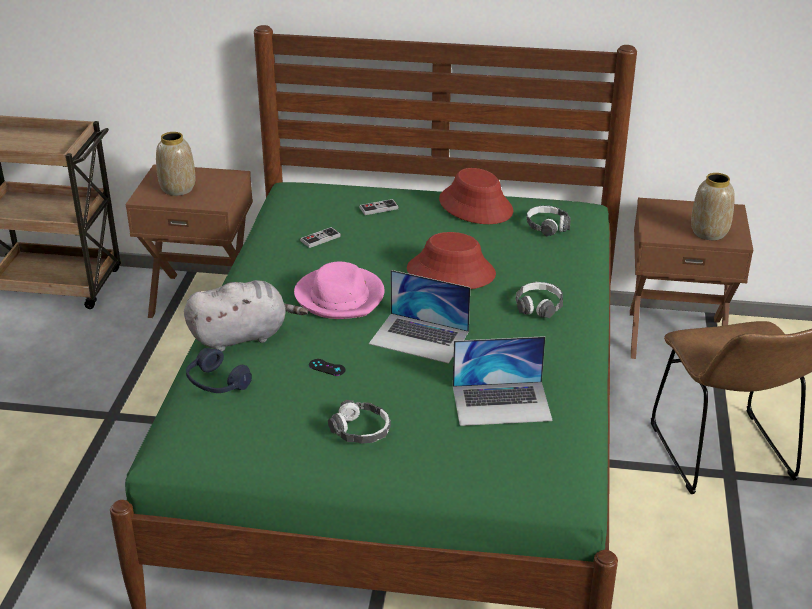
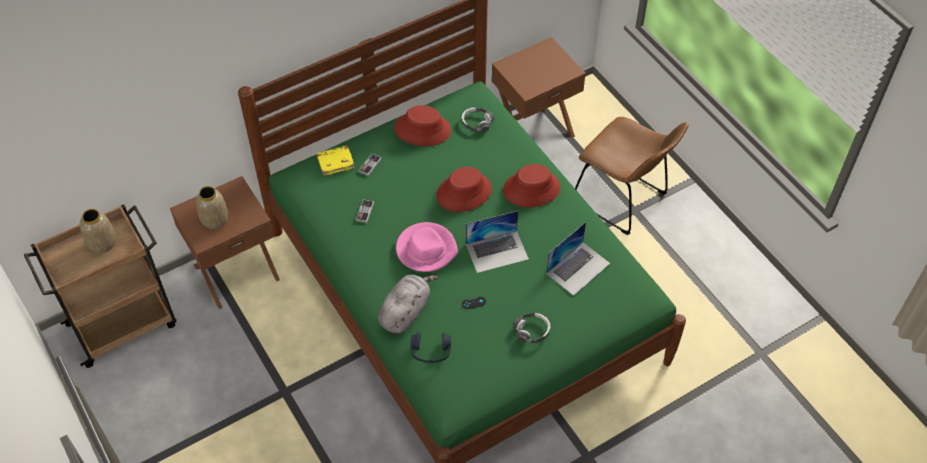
camera: 40 degrees left, 20 degrees up
headphones [516,282,563,318] -> red hat [503,164,561,207]
vase [691,173,735,240] -> vase moved to [80,209,116,253]
none -> yellow book [316,146,355,176]

